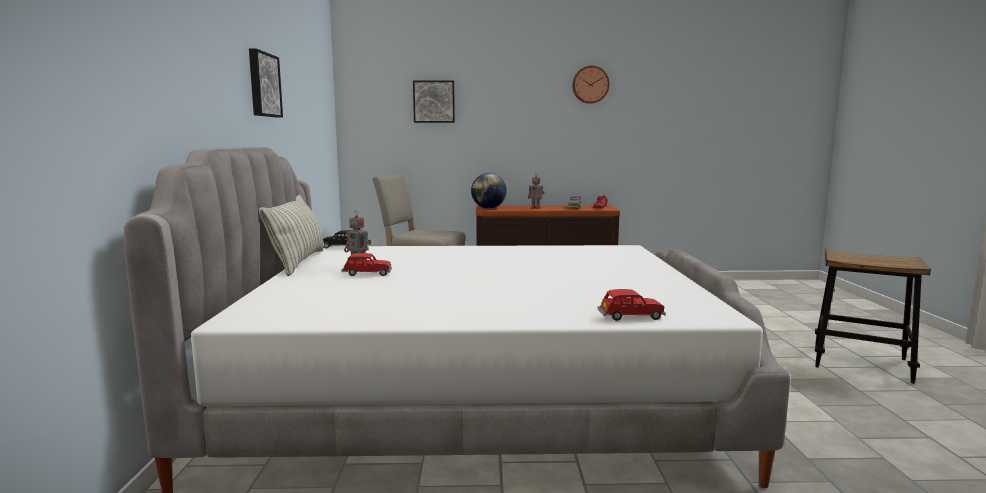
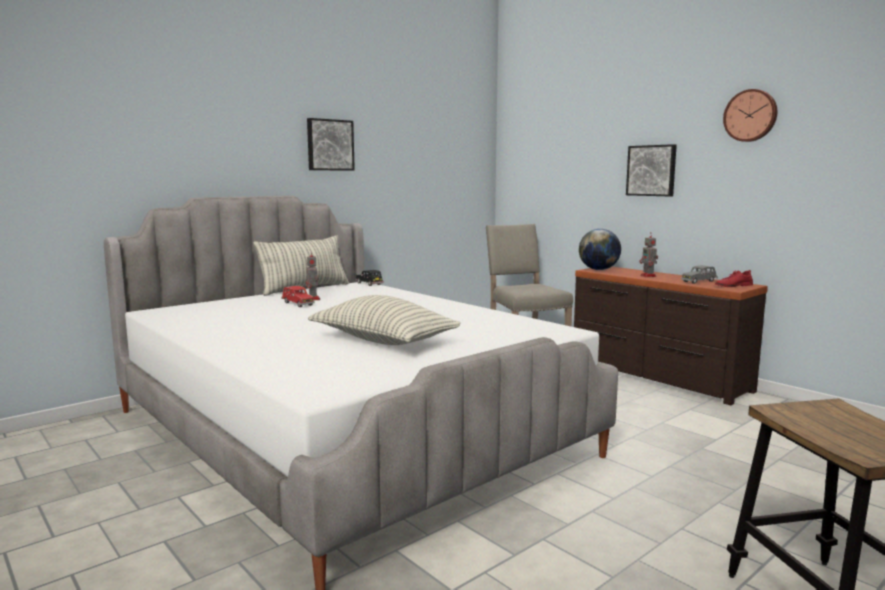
camera: 50 degrees right, 0 degrees up
picture [413,80,455,123] -> picture moved to [626,144,677,196]
red toy car [597,289,666,321] -> none
none -> pillow [308,295,461,345]

